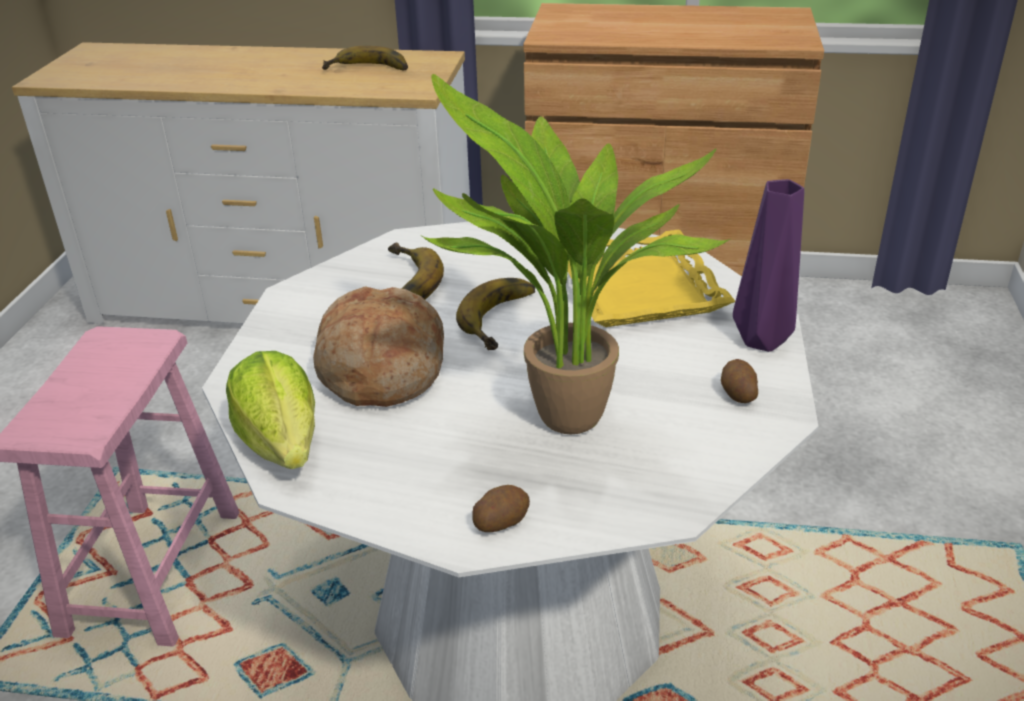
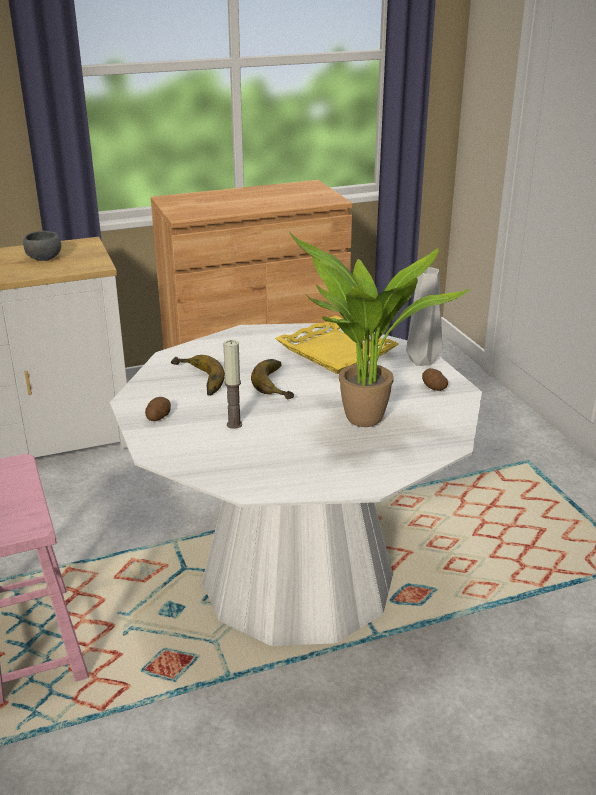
camera: 30 degrees left, 5 degrees down
lettuce [226,351,315,469] -> none
bread [313,286,444,407] -> candle [223,340,242,429]
banana [322,46,408,70] -> grey bowl [23,231,61,261]
potato [472,485,530,532] -> potato moved to [145,397,171,421]
purple vase [733,179,804,352] -> grey vase [406,267,442,366]

